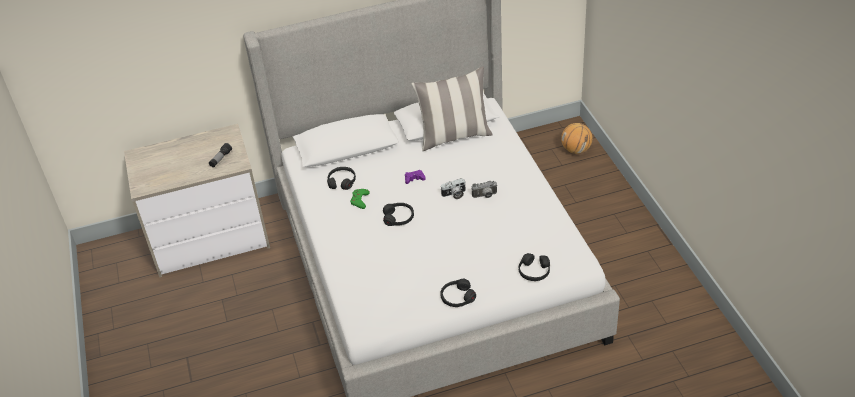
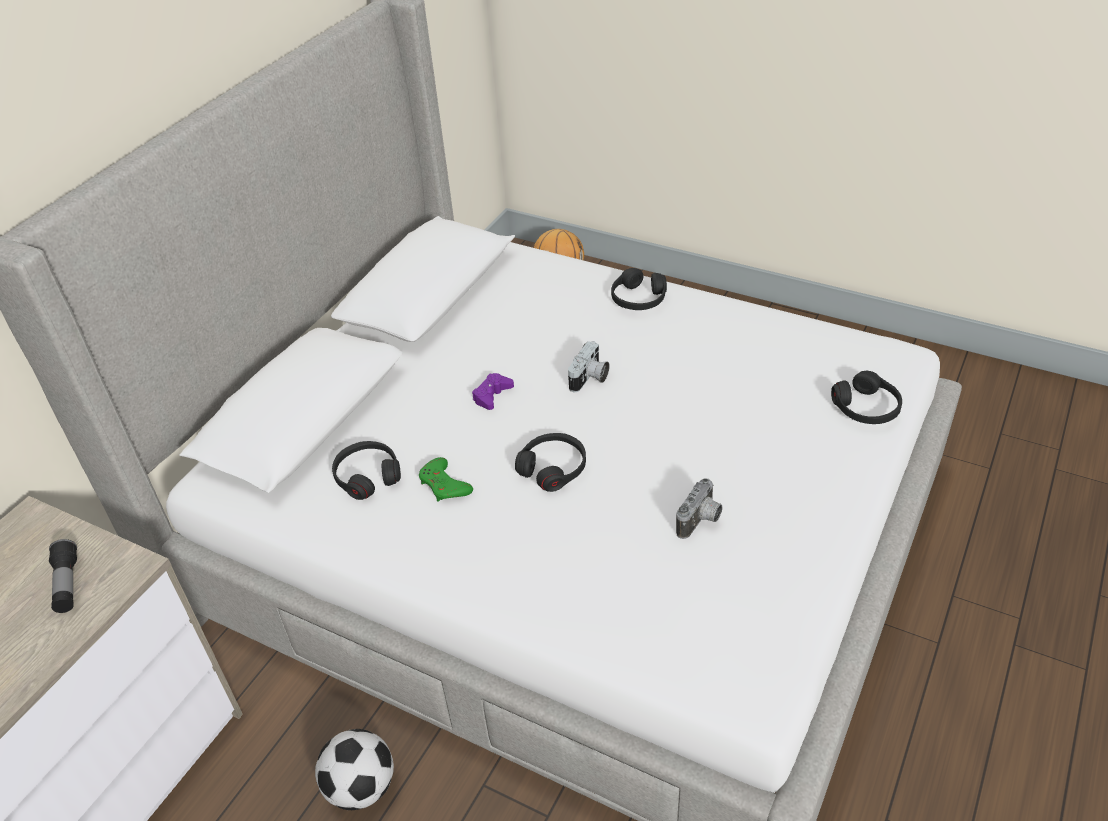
camera: 45 degrees left, 0 degrees up
pillow [412,66,493,151] -> none
black headphones [440,279,476,307] -> black headphones moved to [611,268,667,310]
camera [472,181,497,198] -> camera moved to [676,478,722,539]
none -> football [315,729,394,810]

